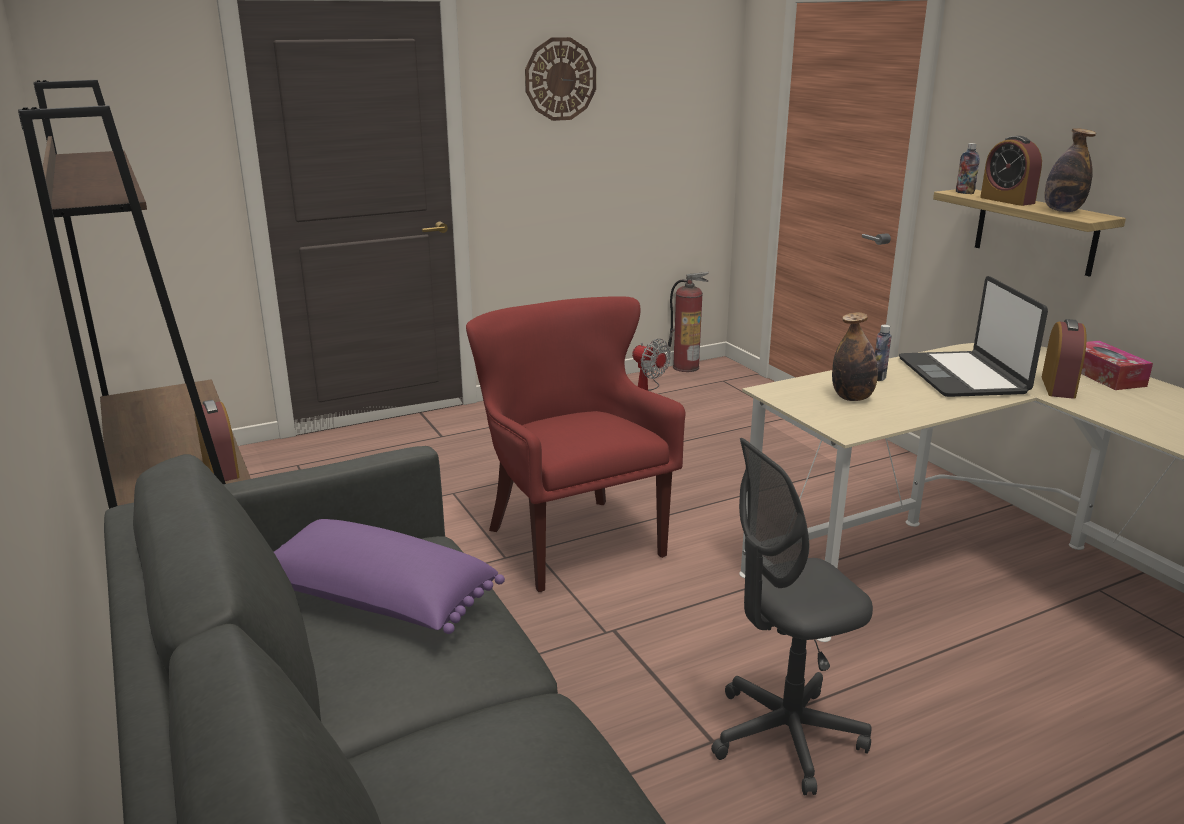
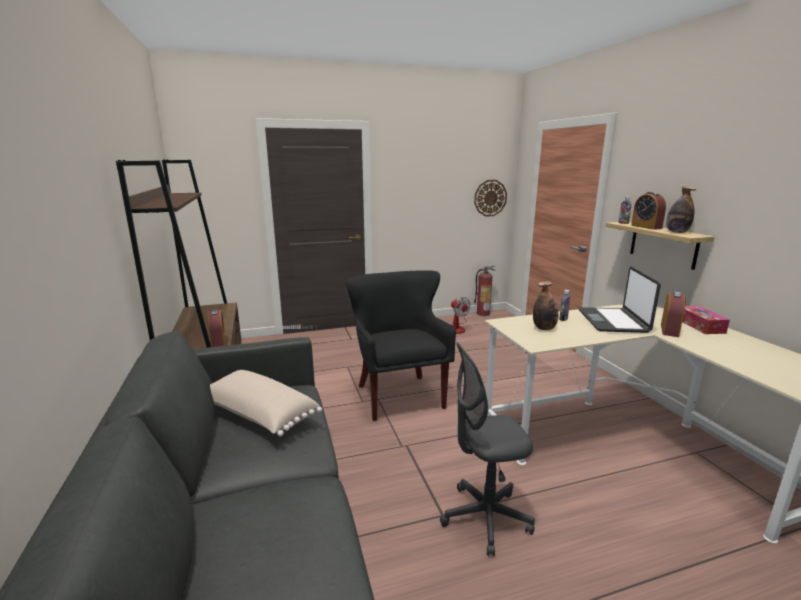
camera: 10 degrees right, 5 degrees down
purple pillow [274,519,505,634] -> beige pillow [210,370,322,436]
red armchair [466,296,686,592] -> black armchair [346,270,456,421]
wall clock [525,37,596,121] -> wall clock moved to [474,180,507,217]

